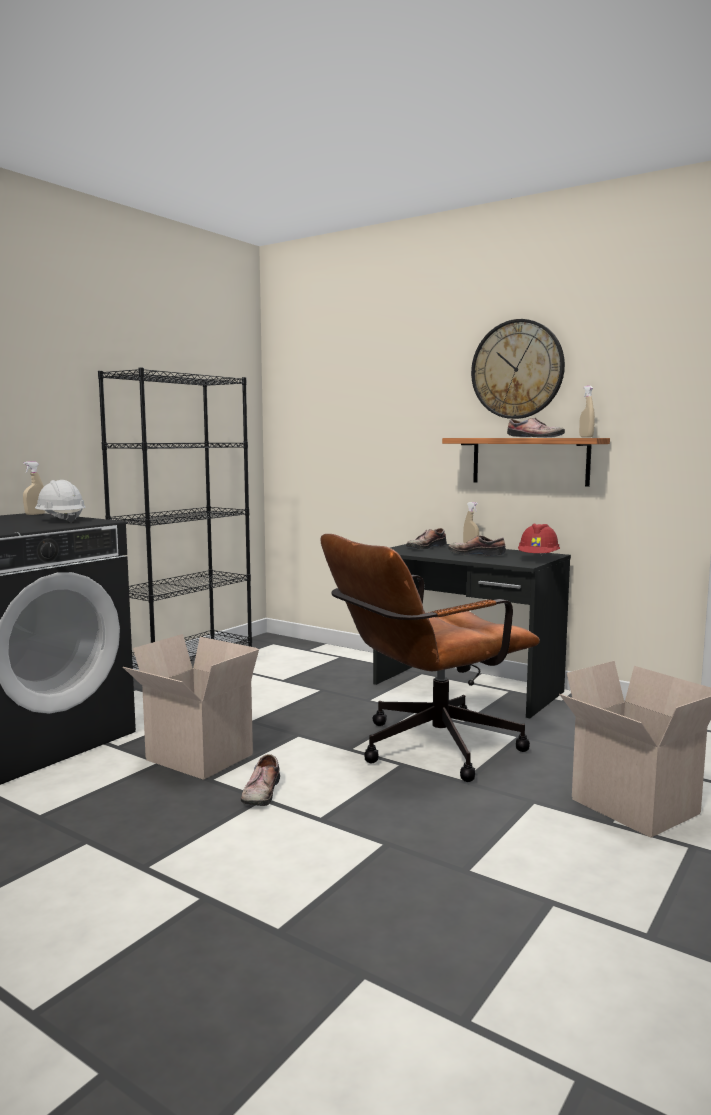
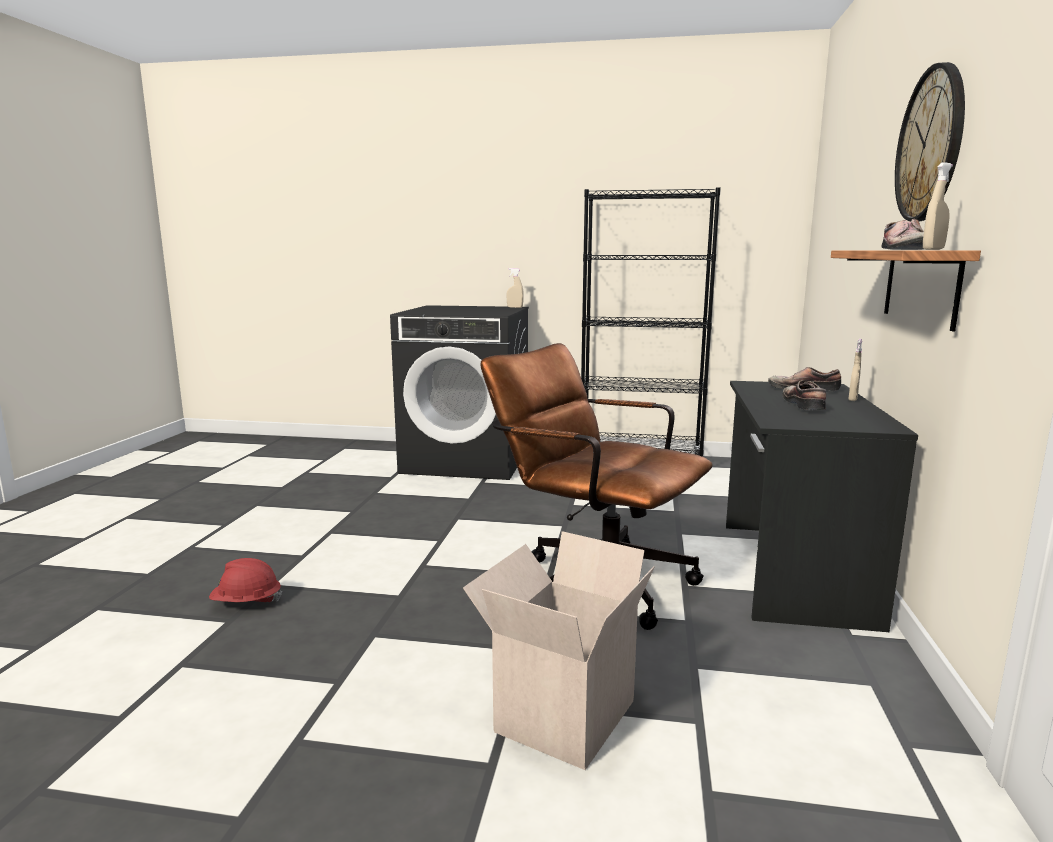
camera: 65 degrees right, 5 degrees up
white hard hat [35,480,86,523] -> none
cardboard box [123,634,259,780] -> none
shoe [241,754,280,806] -> none
red hard hat [518,523,560,556] -> red hard hat moved to [209,558,282,602]

